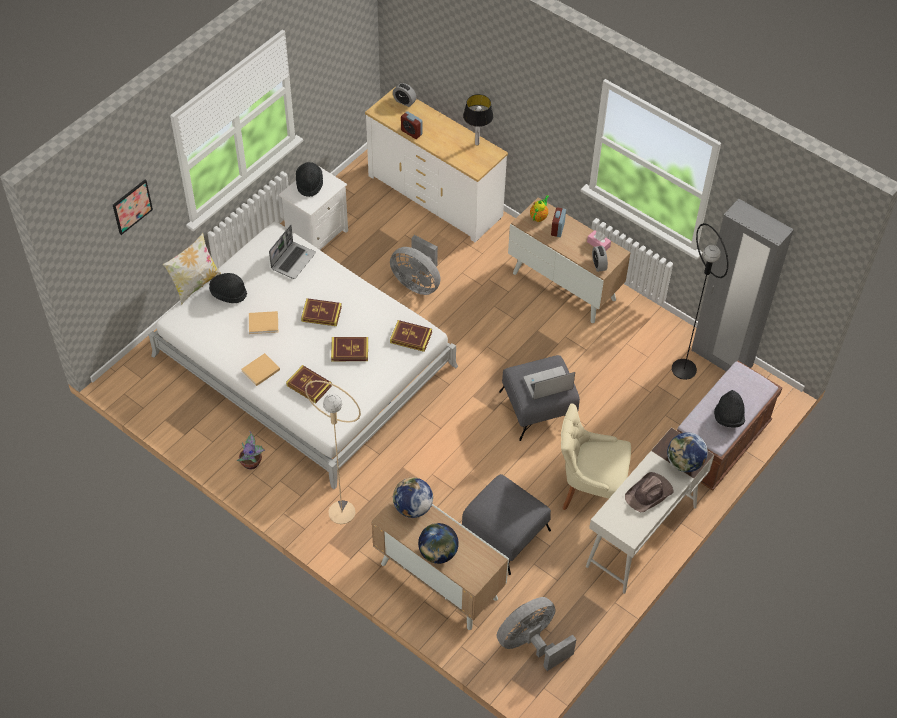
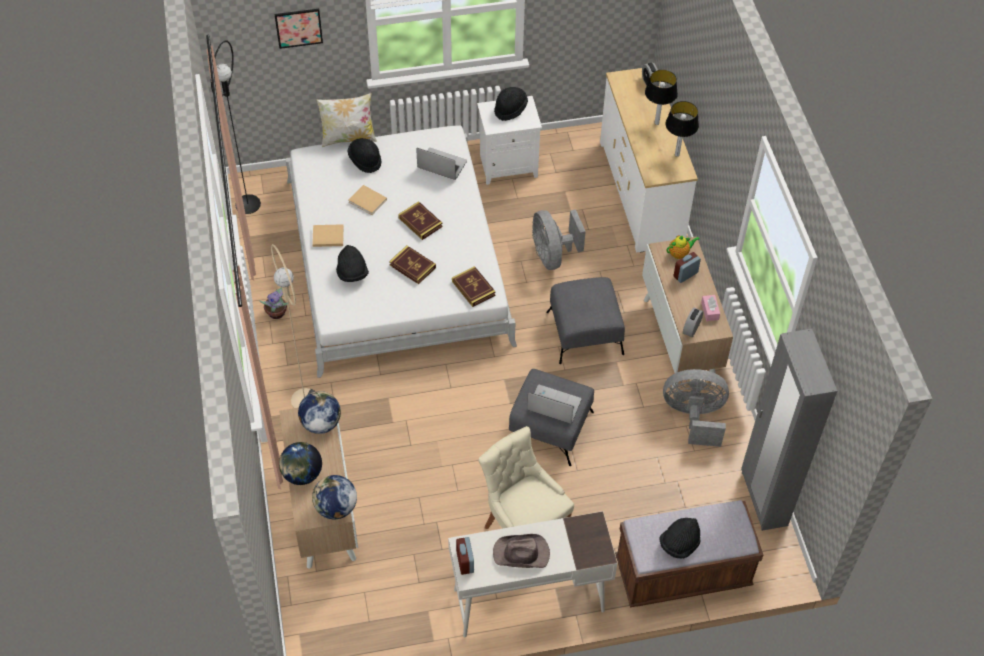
camera: 40 degrees right, 0 degrees up
laptop [269,225,316,279] -> laptop turned 135 degrees counterclockwise [416,148,467,180]
book [286,365,332,403] -> black hat [336,245,369,282]
alarm clock [401,111,423,139] -> alarm clock moved to [456,537,474,575]
grey ottoman [462,474,551,575] -> grey ottoman moved to [546,277,625,364]
grey fan [497,597,577,671] -> grey fan moved to [663,369,729,447]
globe [667,432,708,472] -> globe moved to [312,475,357,519]
black floor lamp [672,223,728,380] -> black floor lamp moved to [211,40,261,214]
none -> table lamp [645,70,678,125]

